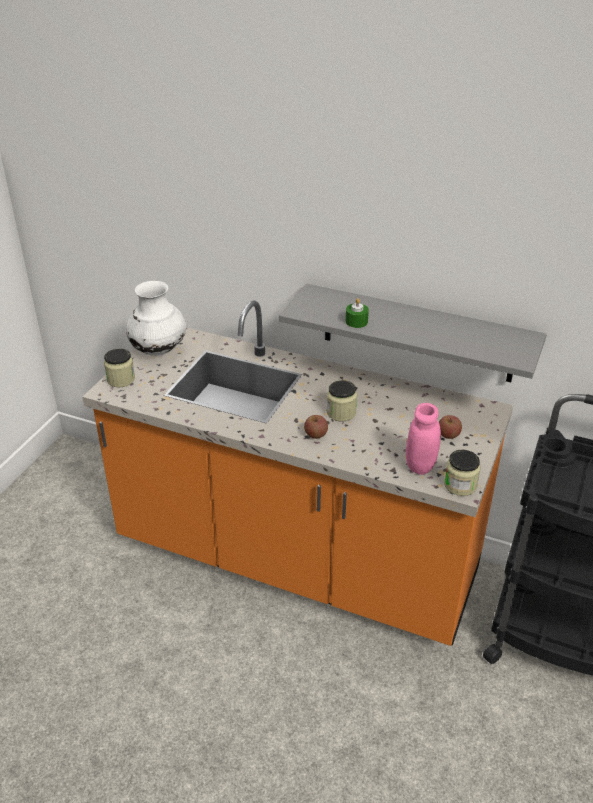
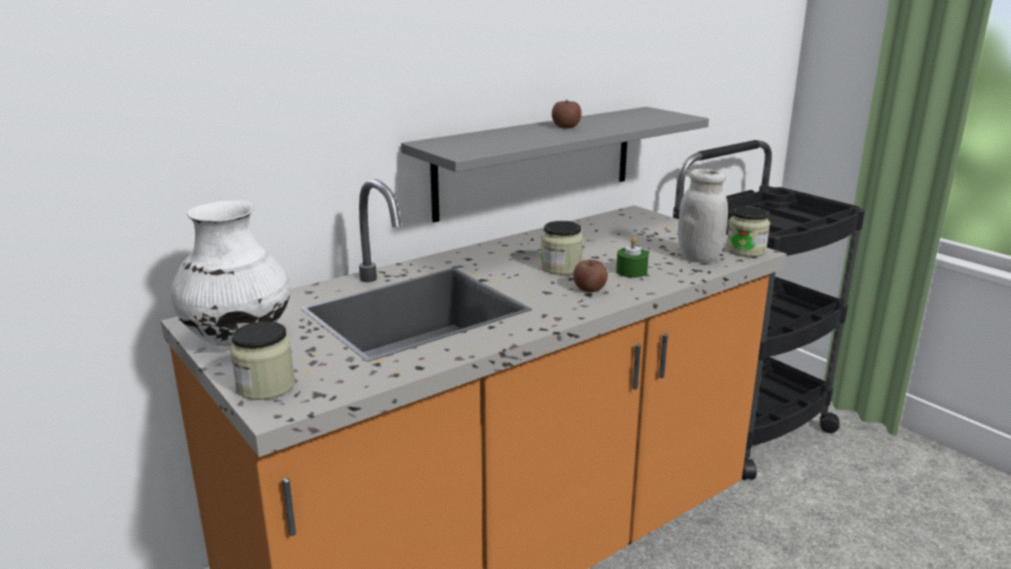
camera: 60 degrees left, 15 degrees down
green candle [346,298,369,328] -> green candle moved to [616,237,649,278]
pink jar [406,403,441,475] -> white jar [678,169,728,262]
apple [439,415,462,439] -> apple moved to [552,99,582,128]

